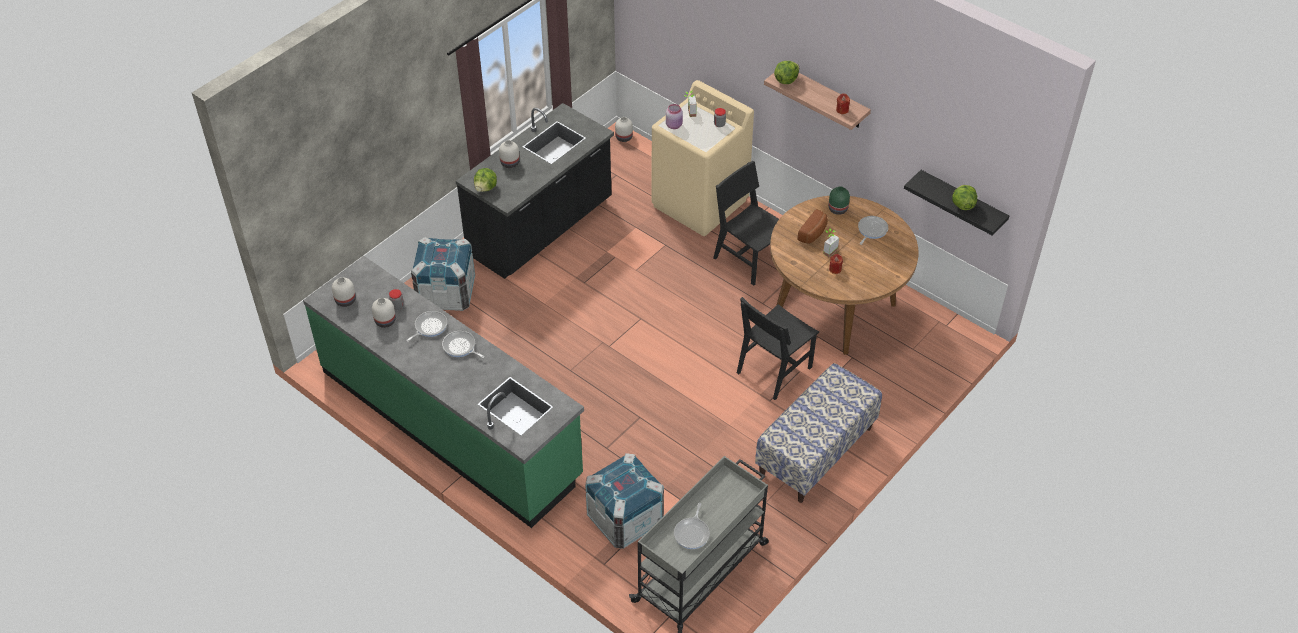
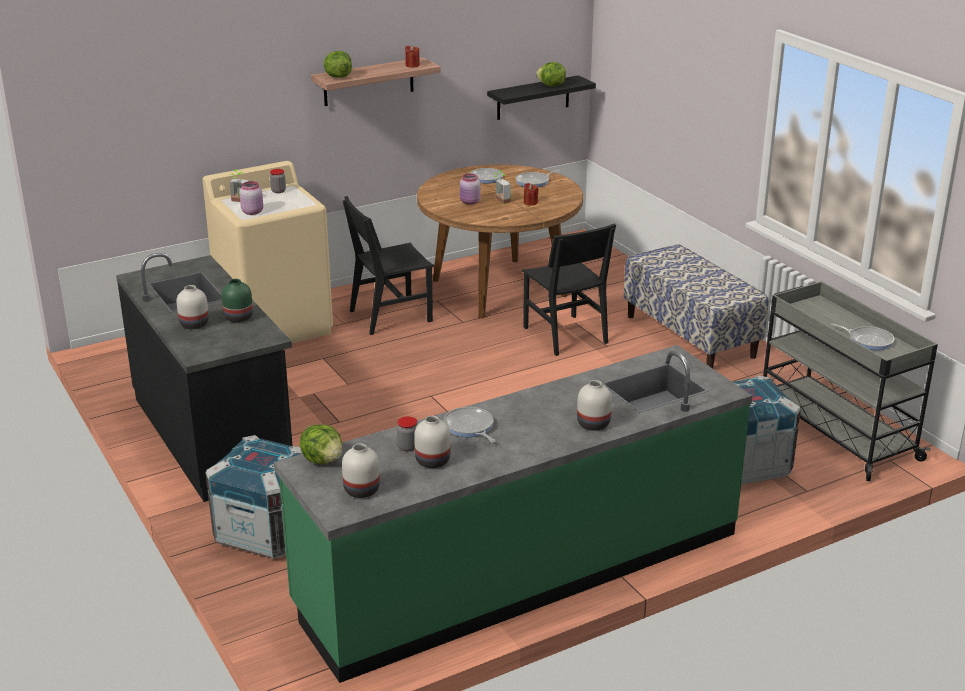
camera: 70 degrees left, 20 degrees down
frying pan [442,331,484,358] -> frying pan moved to [515,170,560,187]
lettuce [474,168,497,192] -> lettuce moved to [300,425,342,464]
white vase [615,117,633,142] -> white vase moved to [577,380,612,431]
bread [798,209,828,244] -> pink jar [460,174,481,205]
green vase [828,186,850,215] -> green vase moved to [222,279,253,323]

